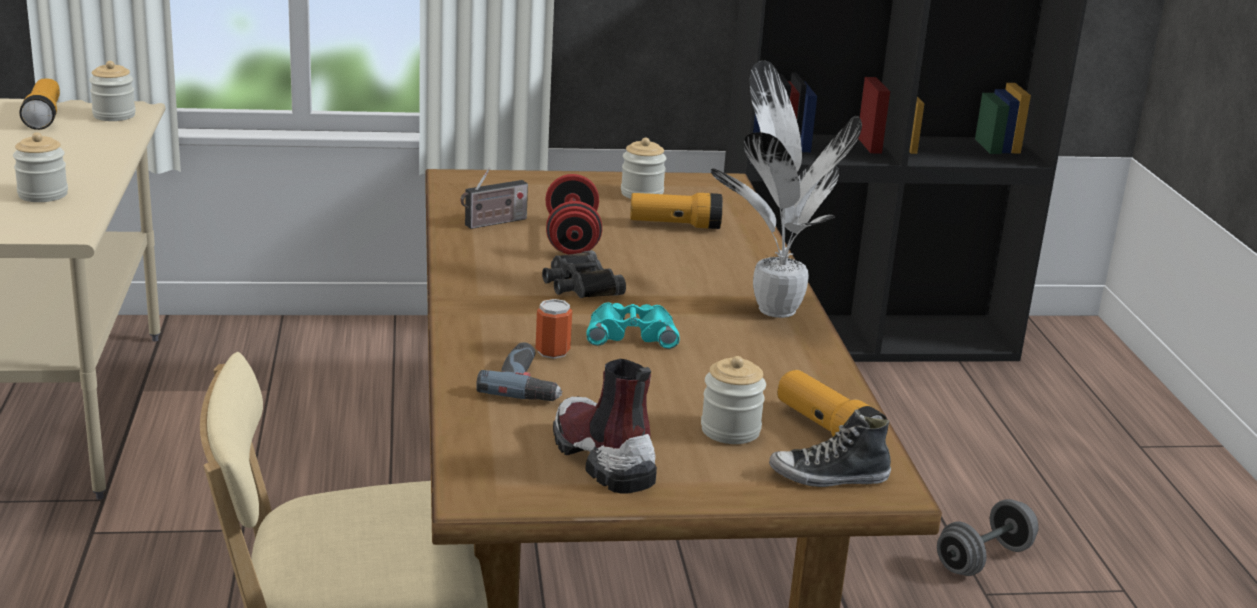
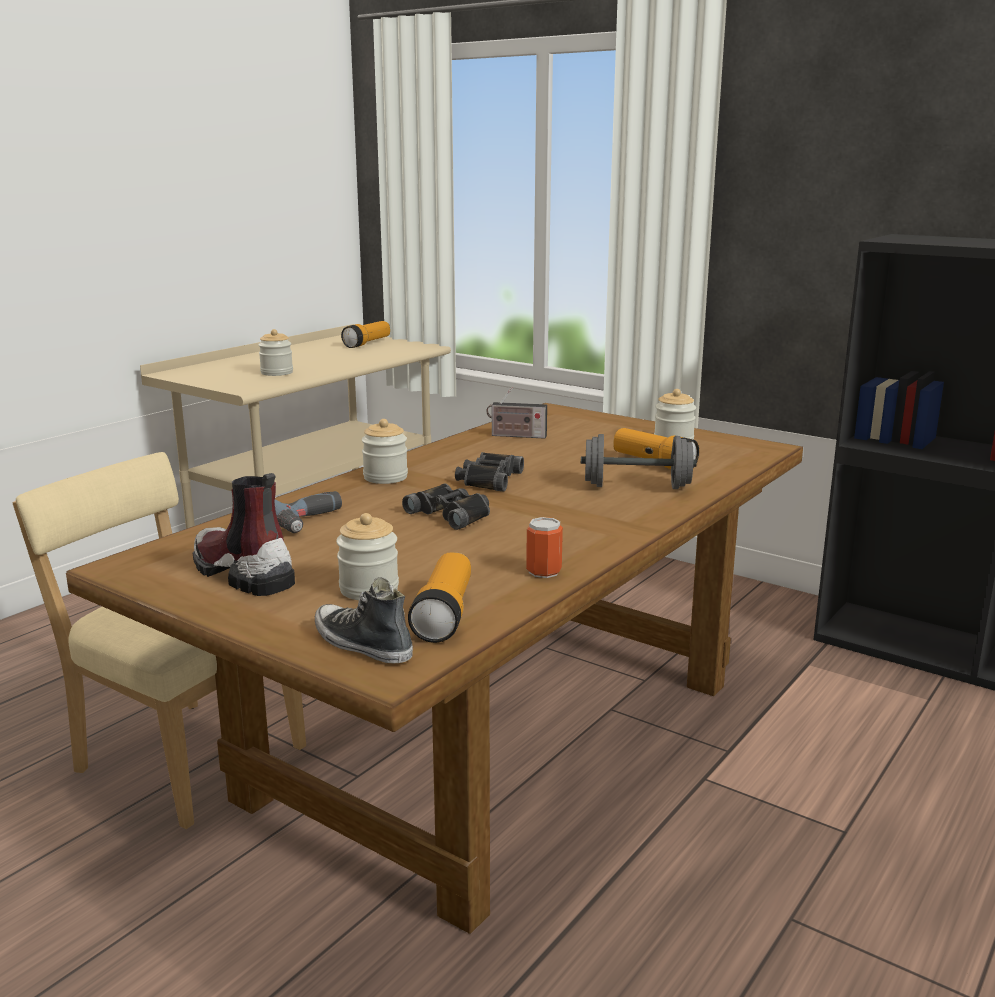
camera: 45 degrees right, 5 degrees down
jar [89,61,136,121] -> jar moved to [362,419,408,484]
can [536,299,572,359] -> can moved to [526,517,563,578]
red dumbbell [546,174,602,254] -> none
boot [553,359,657,494] -> boot turned 60 degrees counterclockwise [193,473,295,596]
turquoise binoculars [586,303,680,349] -> black binoculars [402,484,490,530]
potted plant [711,61,862,318] -> none
grey dumbbell [937,499,1039,576] -> grey dumbbell moved to [581,434,697,489]

